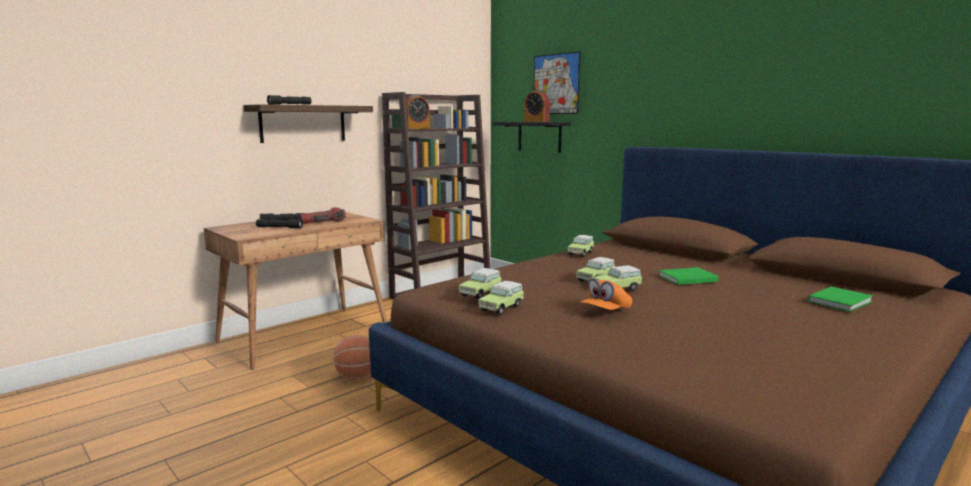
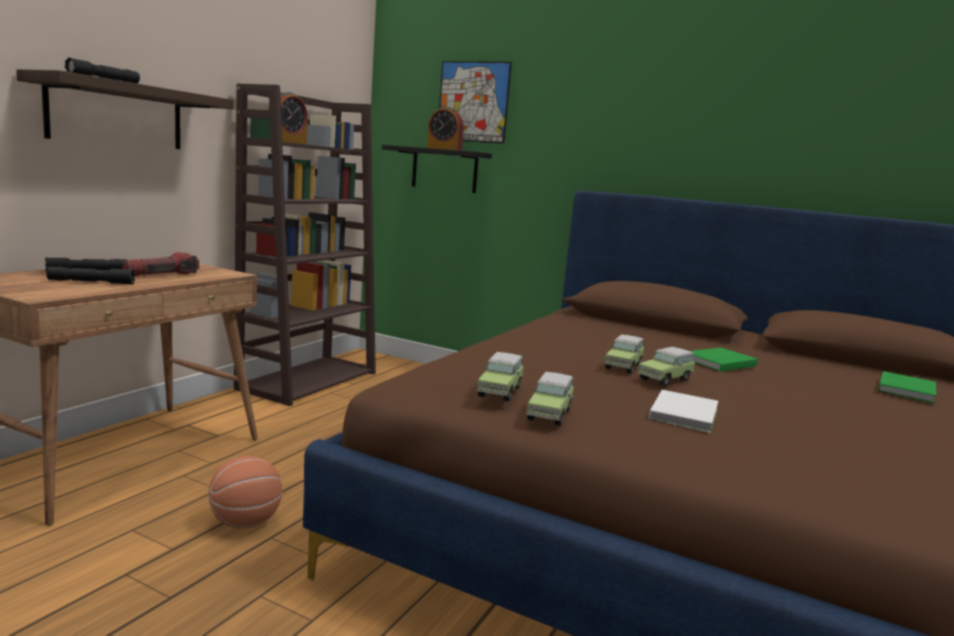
camera: 20 degrees left, 0 degrees up
toy car [567,235,594,257] -> none
orange cap [581,278,632,310] -> white book [649,390,718,433]

